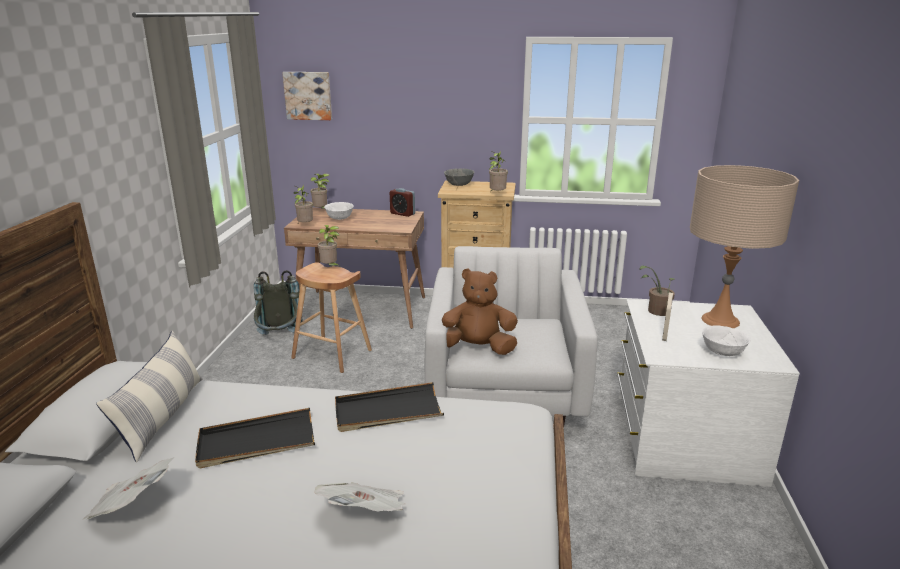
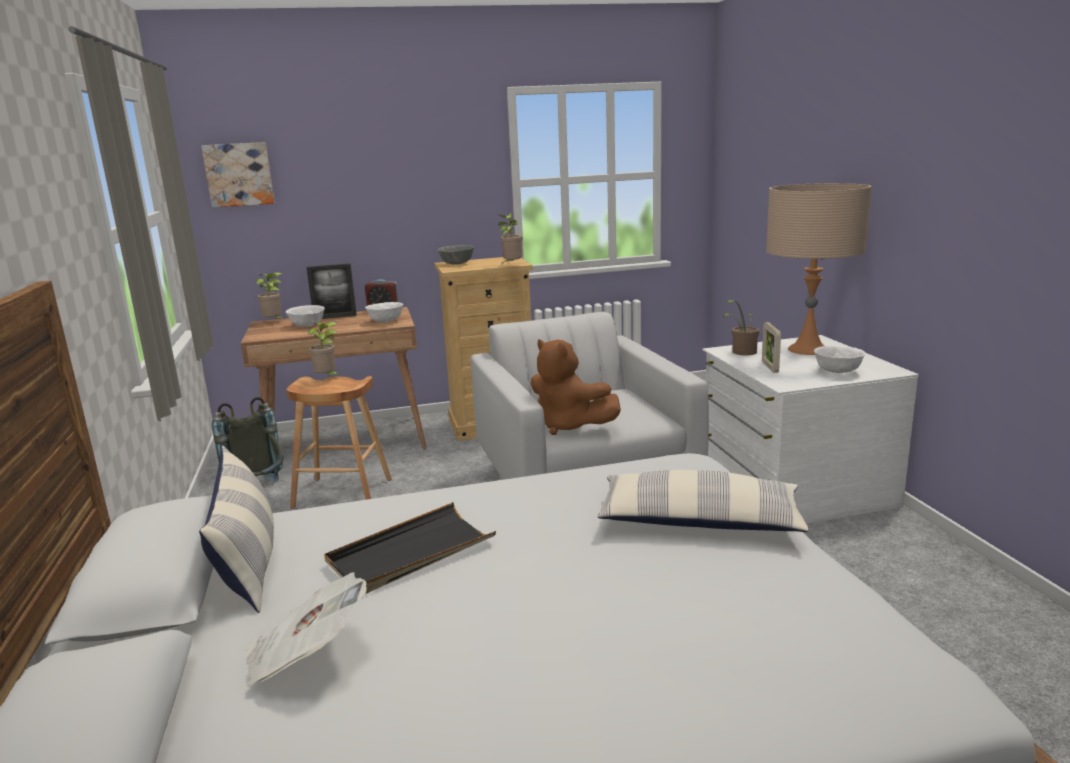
camera: 20 degrees left, 5 degrees down
potted plant [294,184,313,223] -> none
newspaper [314,482,405,511] -> none
black tray [335,382,444,432] -> none
brown plush toy [442,268,518,355] -> brown plush toy turned 120 degrees counterclockwise [531,339,621,435]
none -> picture frame [306,263,357,319]
none -> white bowl [365,302,403,322]
none -> pillow [598,470,809,532]

